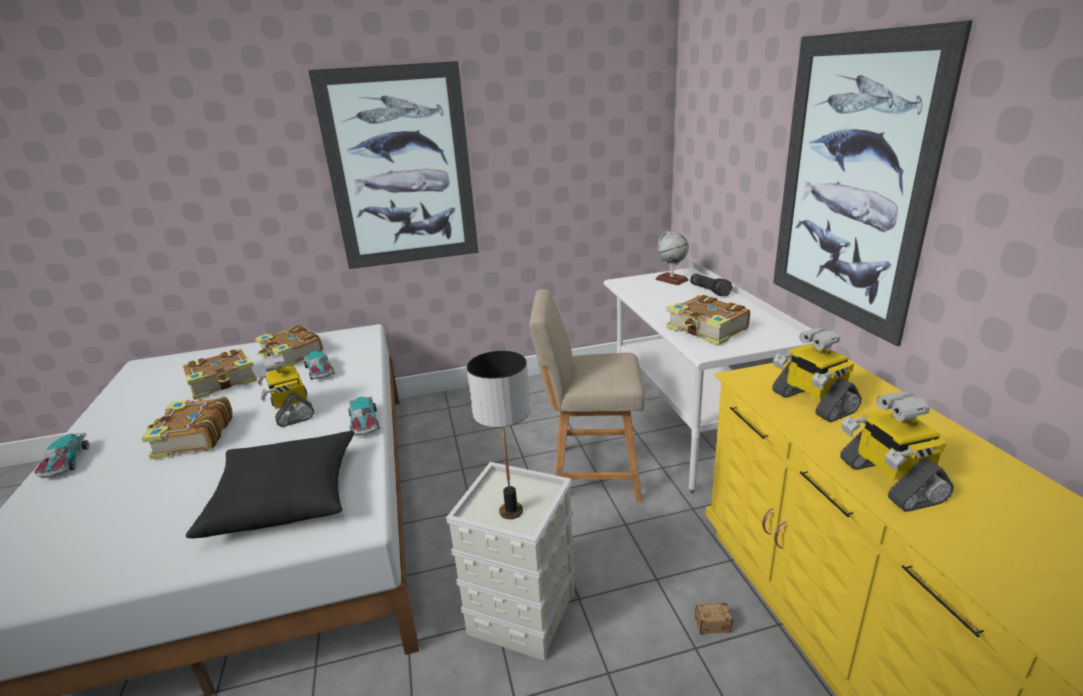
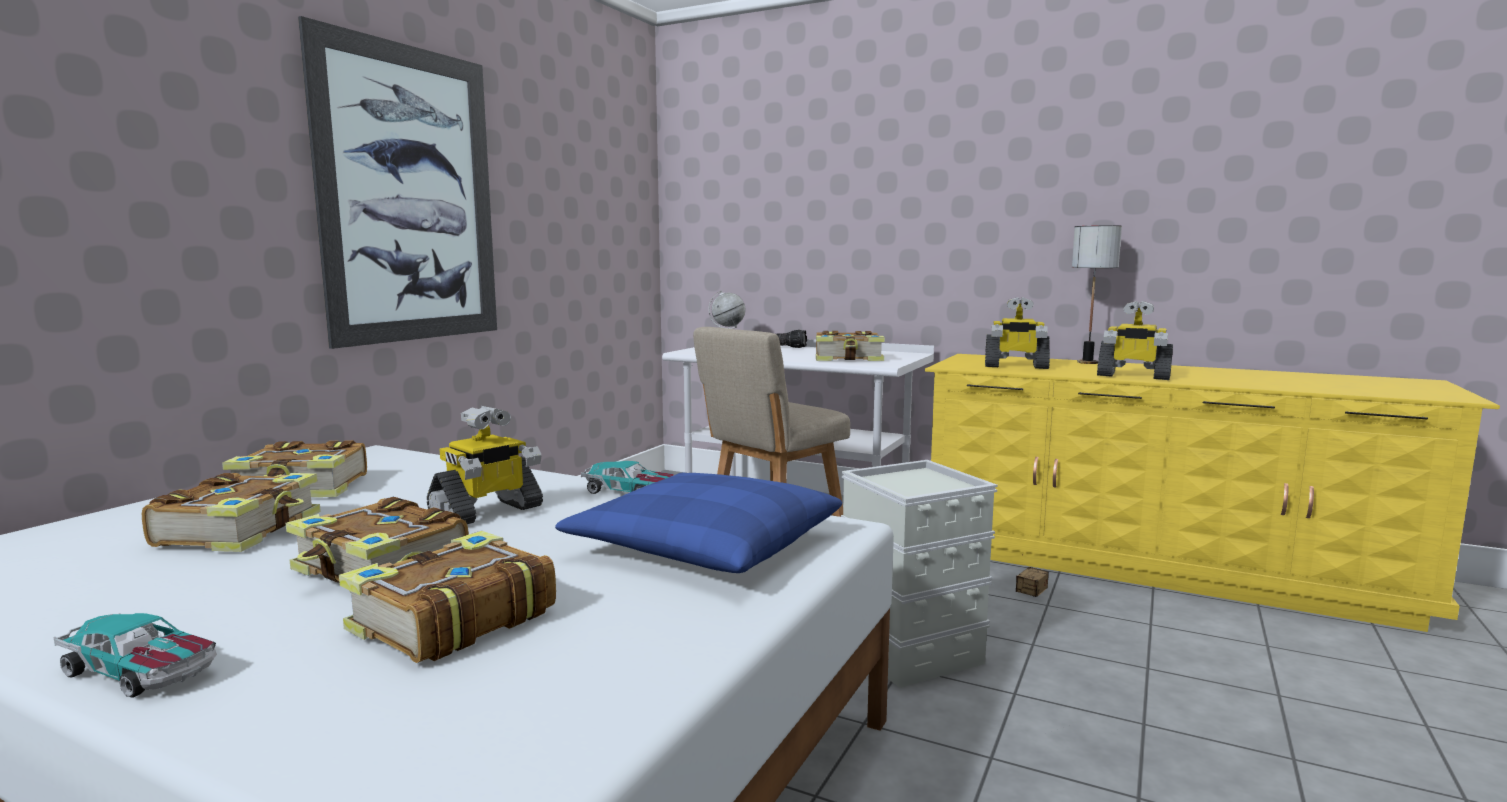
camera: 50 degrees left, 15 degrees down
black pillow [186,431,354,539] -> blue pillow [555,473,842,573]
toy robot [257,354,314,427] -> toy robot turned 60 degrees counterclockwise [427,406,543,524]
toy car [303,350,335,380] -> none
table lamp [467,351,530,519] -> table lamp moved to [1072,225,1122,364]
picture [773,20,973,346] -> none
none -> book [339,531,556,663]

